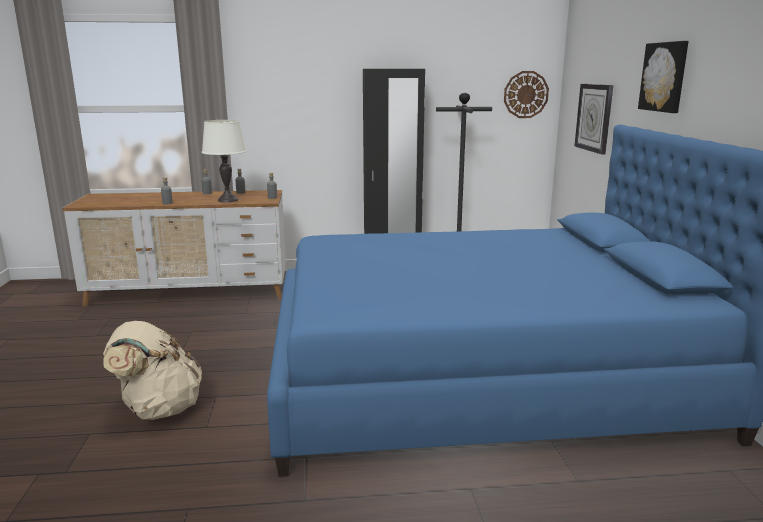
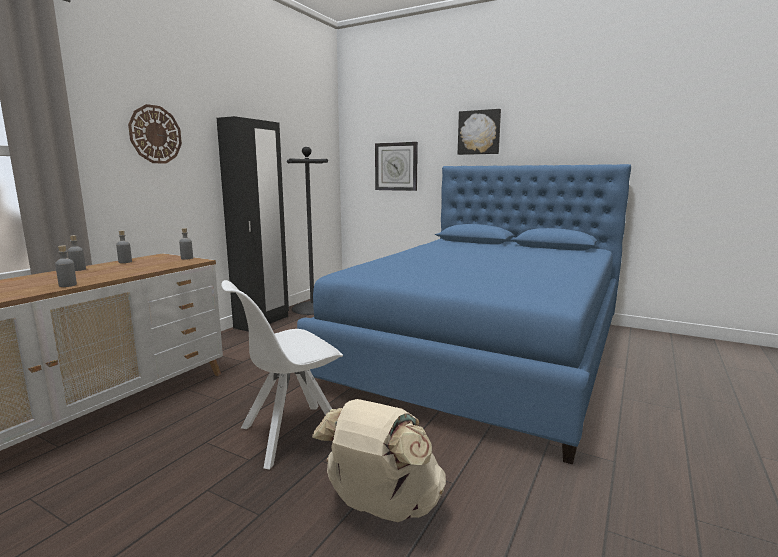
camera: 55 degrees left, 5 degrees down
white table lamp [202,120,246,202] -> none
wall clock [504,71,549,118] -> wall clock moved to [128,104,182,164]
none -> white chair [221,280,343,470]

